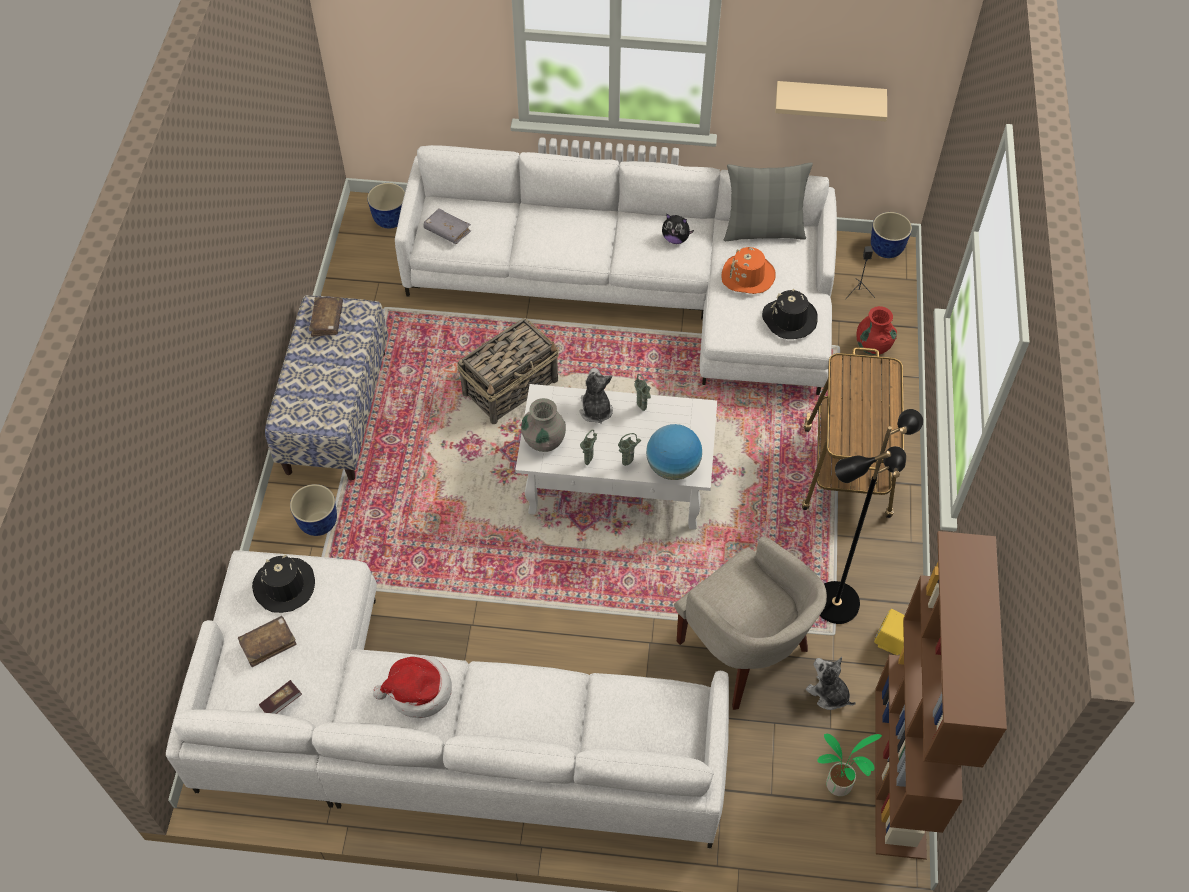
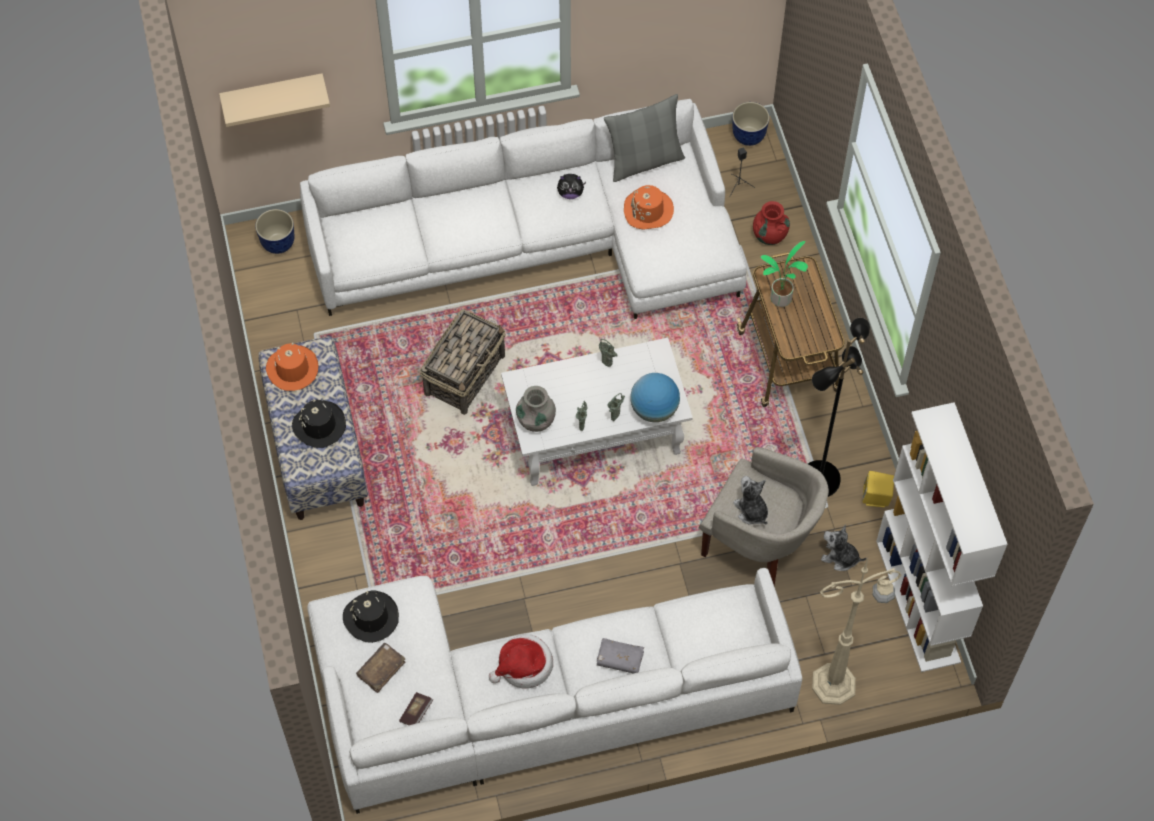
camera: 20 degrees left, 5 degrees up
planter [290,484,337,536] -> none
brown book [309,297,343,337] -> orange hat [266,342,318,391]
grey book [424,208,471,244] -> grey book moved to [597,638,644,673]
plush toy [579,368,613,424] -> plush toy moved to [733,476,768,525]
black hat [762,288,818,339] -> black hat moved to [292,399,346,448]
beige shelf [775,81,887,121] -> beige shelf moved to [219,73,330,127]
potted plant [817,734,882,796] -> potted plant moved to [761,241,808,307]
brown bookcase [875,531,1007,860] -> white bookcase [876,402,1008,672]
none -> beige floor lamp [812,558,902,705]

